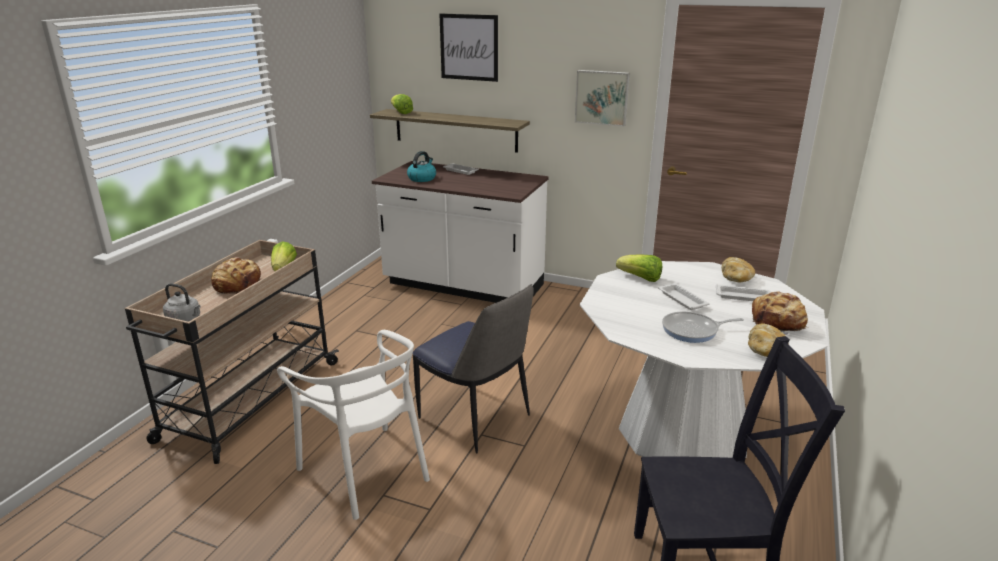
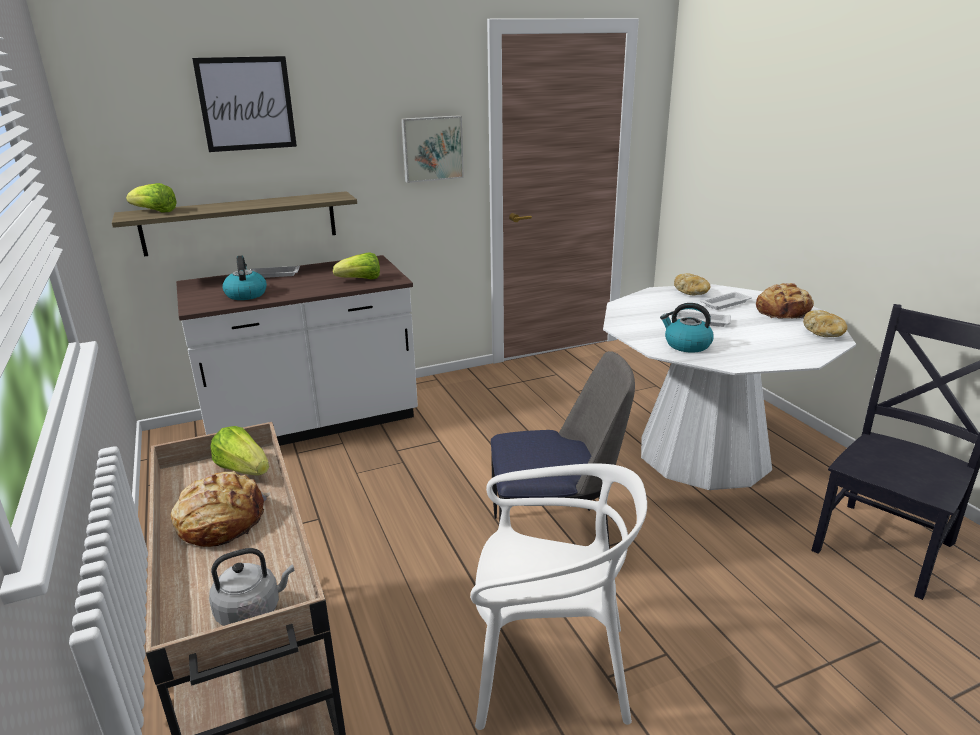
camera: 45 degrees left, 0 degrees up
lettuce [616,254,662,282] -> lettuce moved to [333,252,380,280]
frying pan [662,311,744,343] -> none
none -> kettle [660,303,714,352]

